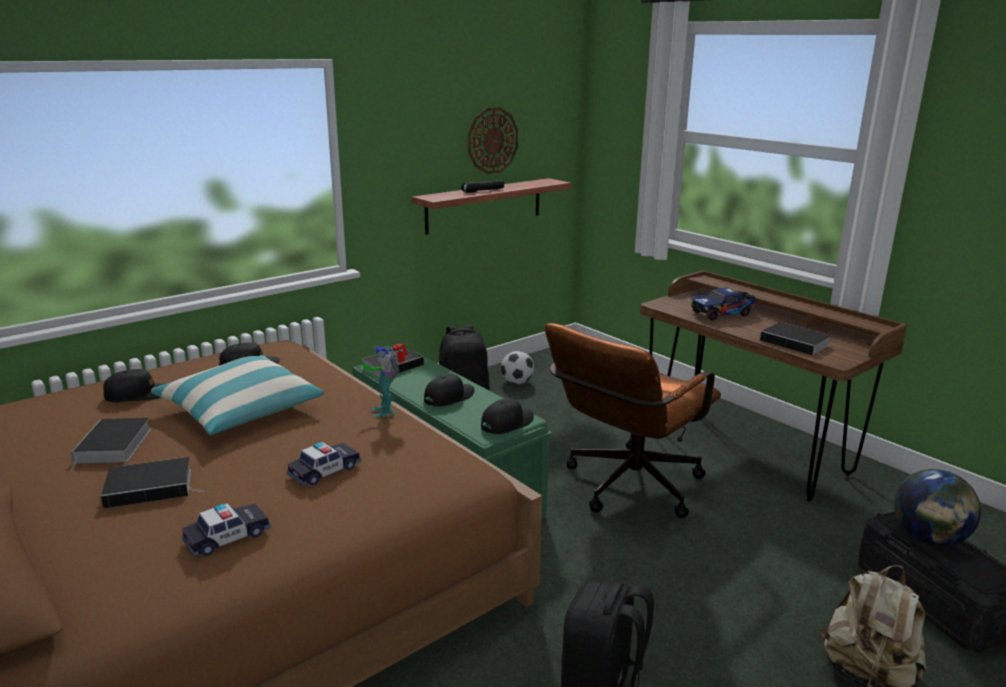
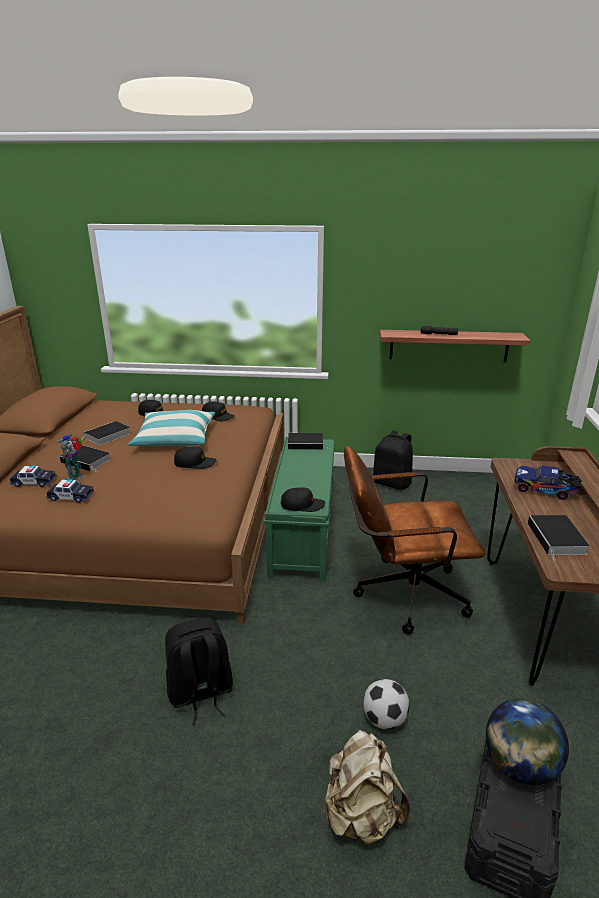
camera: 45 degrees right, 5 degrees up
toy car [287,442,361,486] -> toy car moved to [10,465,57,487]
toy robot [362,343,408,418] -> toy robot moved to [56,434,84,481]
black cap [424,374,475,407] -> black cap moved to [174,446,217,469]
wall clock [468,107,518,174] -> none
football [501,351,534,384] -> football moved to [363,679,410,730]

